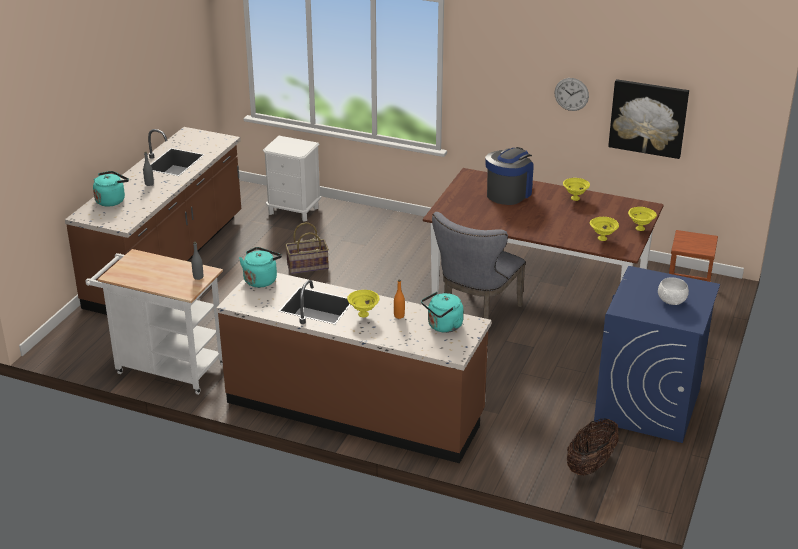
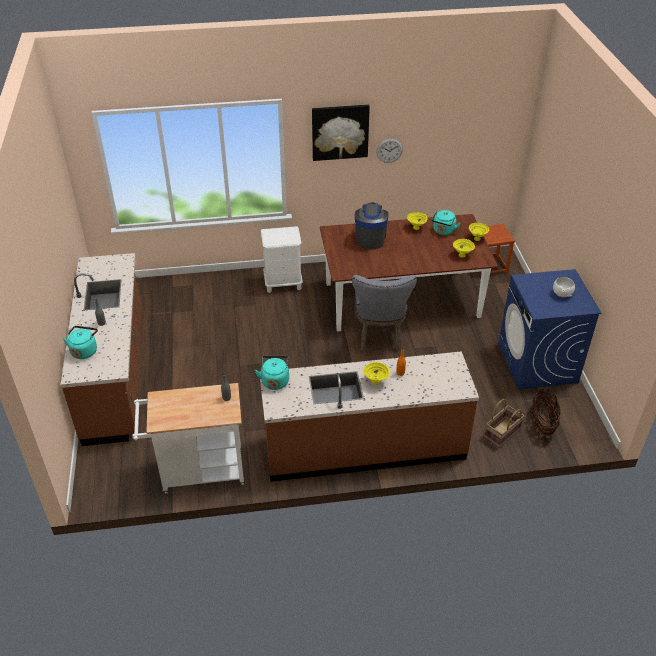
camera: 30 degrees left, 10 degrees up
white nightstand [263,136,322,222] -> white nightstand moved to [261,226,303,293]
basket [285,222,329,274] -> basket moved to [484,399,524,448]
turquoise kettle [421,292,463,333] -> turquoise kettle moved to [432,210,460,235]
picture [608,79,689,159] -> picture moved to [312,105,370,161]

